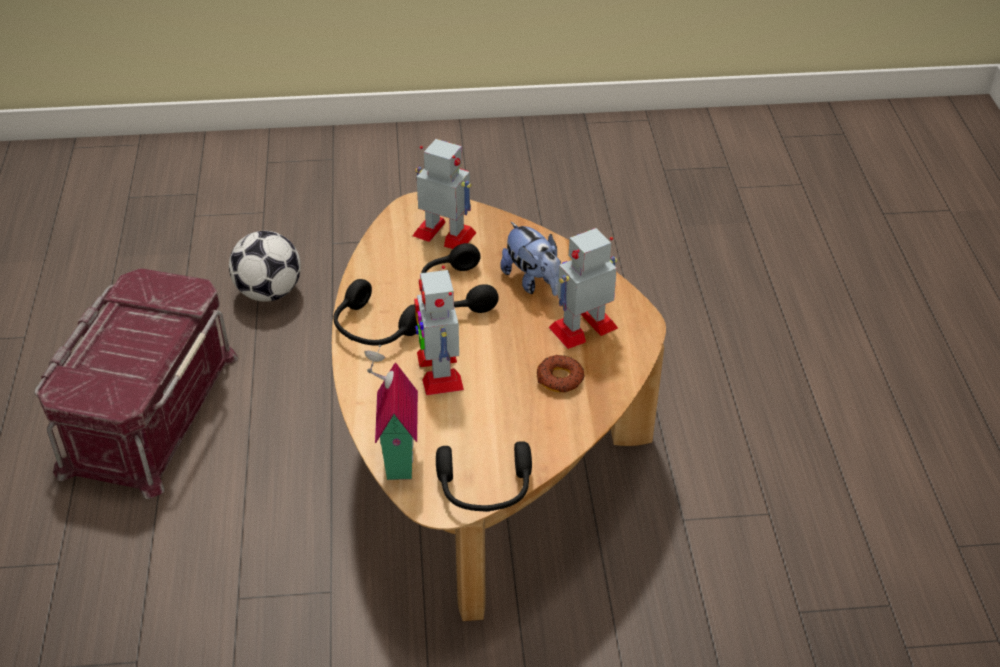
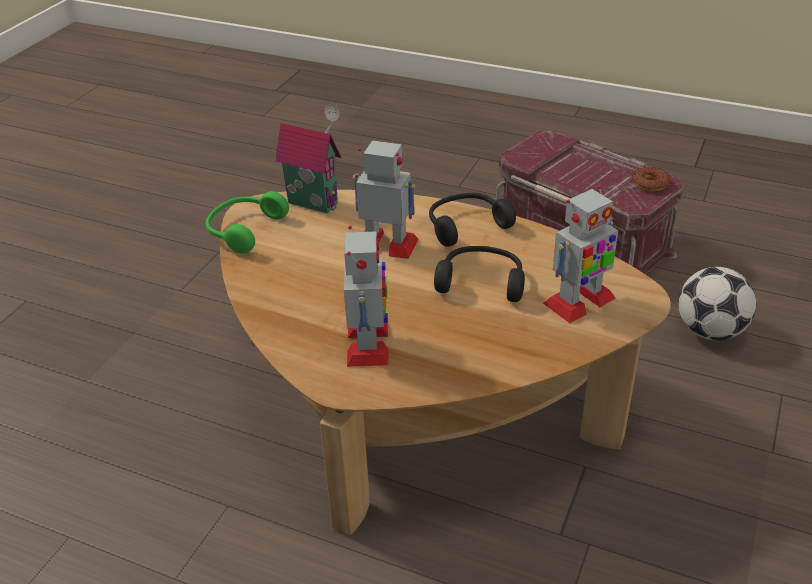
camera: 120 degrees right, 5 degrees down
black headphones [436,441,532,512] -> green headphones [206,191,289,254]
plush toy [500,221,561,296] -> none
donut [537,355,585,392] -> donut moved to [632,166,671,191]

